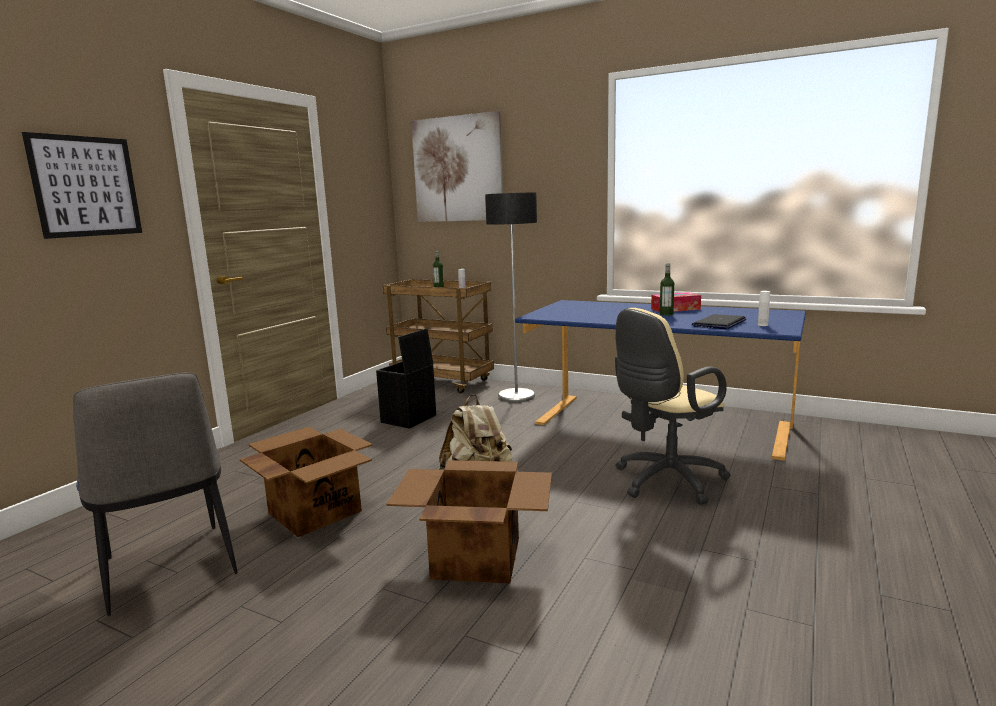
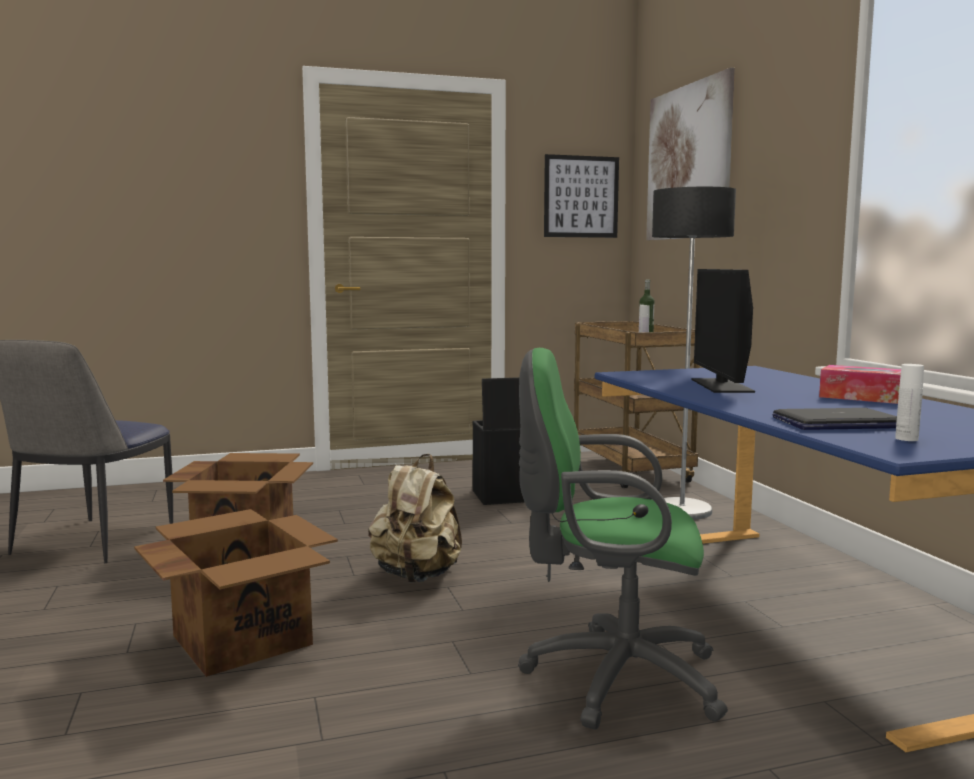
camera: 45 degrees right, 5 degrees down
picture [22,132,142,239] -> picture moved to [544,154,619,238]
beige office chair [615,308,731,505] -> green office chair [518,348,728,729]
bottle [660,263,674,316] -> none
none -> monitor [691,269,755,393]

